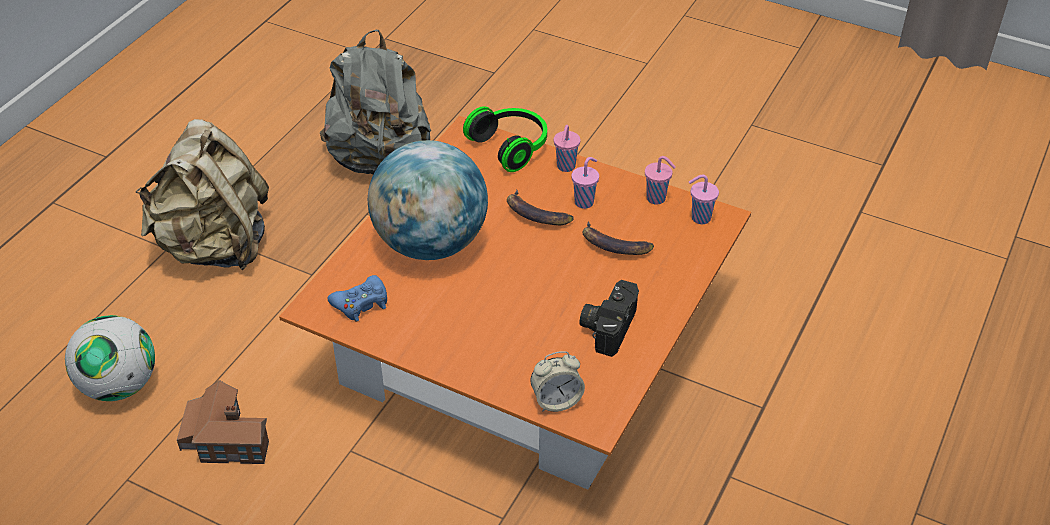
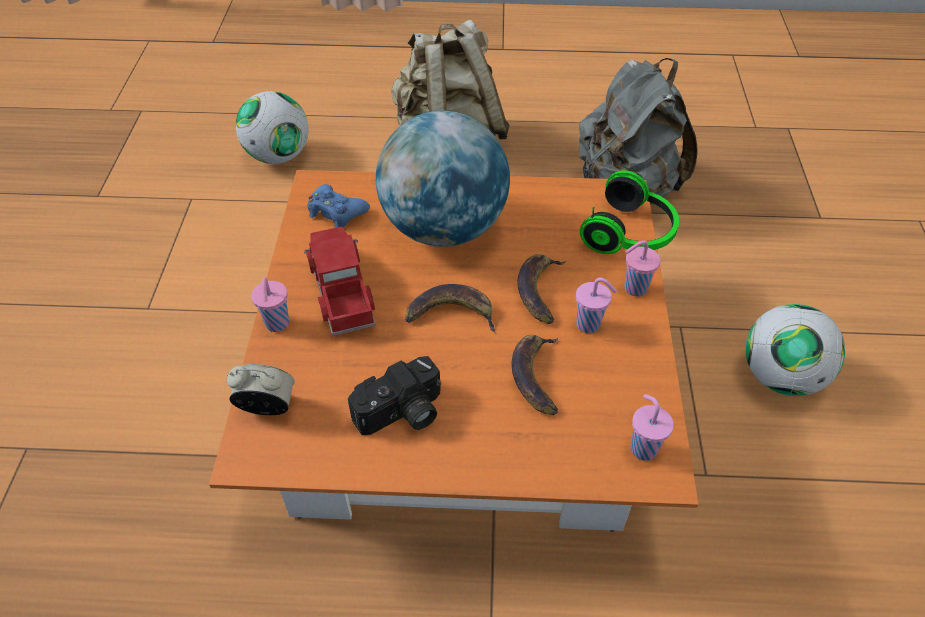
camera: 65 degrees right, 5 degrees up
toy house [177,380,269,464] -> none
alarm clock [530,351,585,412] -> alarm clock turned 135 degrees clockwise [227,364,295,415]
camera [579,280,639,357] -> camera turned 150 degrees clockwise [348,356,441,435]
pink cup [645,156,676,204] -> pink cup moved to [251,277,289,332]
none -> toy truck [304,227,376,336]
none -> banana [405,284,495,332]
none -> football [745,304,845,396]

